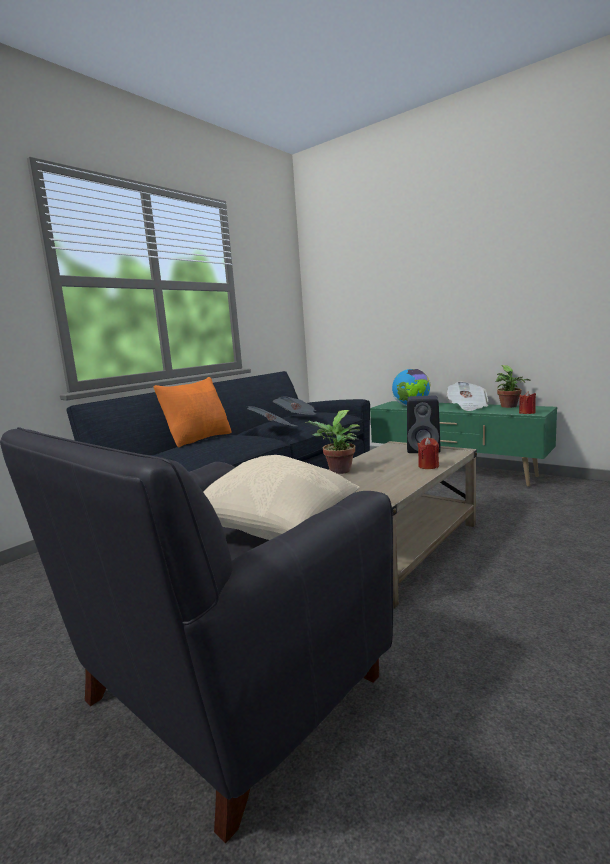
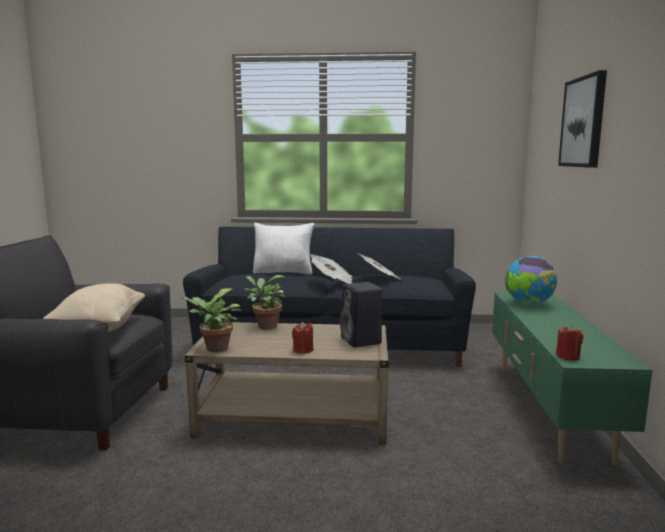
camera: 55 degrees right, 0 degrees up
orange pillow [154,377,232,447] -> white pillow [253,223,314,275]
newspaper [447,381,488,411] -> none
potted plant [496,365,531,408] -> potted plant moved to [180,288,241,352]
none -> picture [558,70,607,168]

